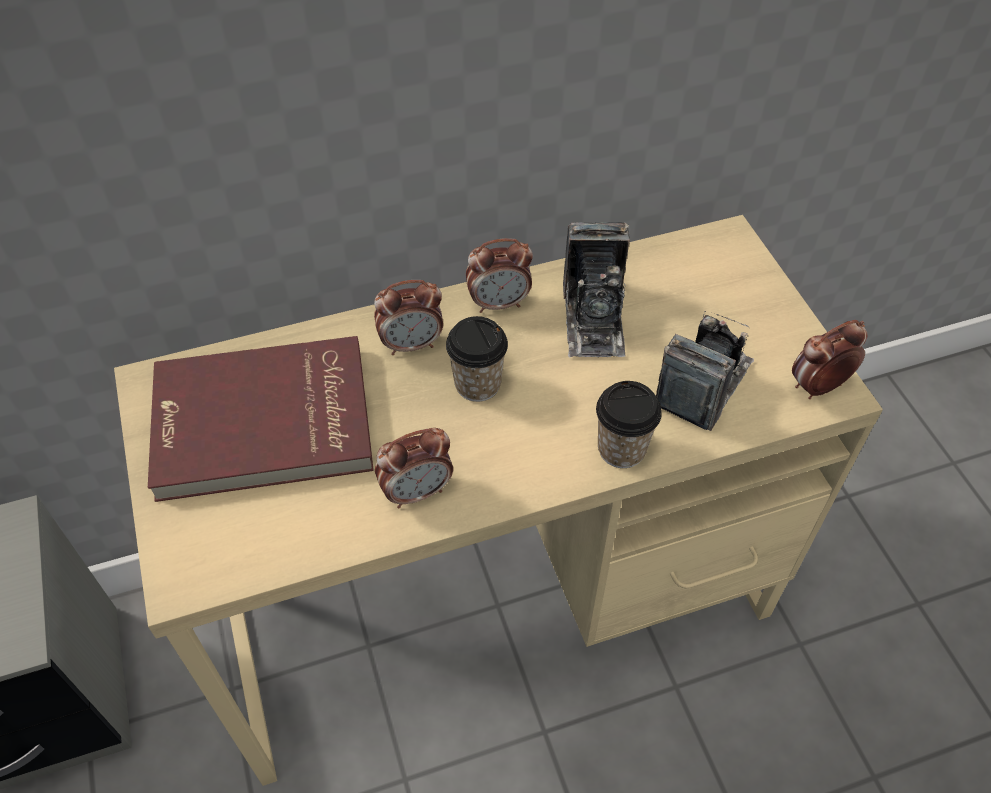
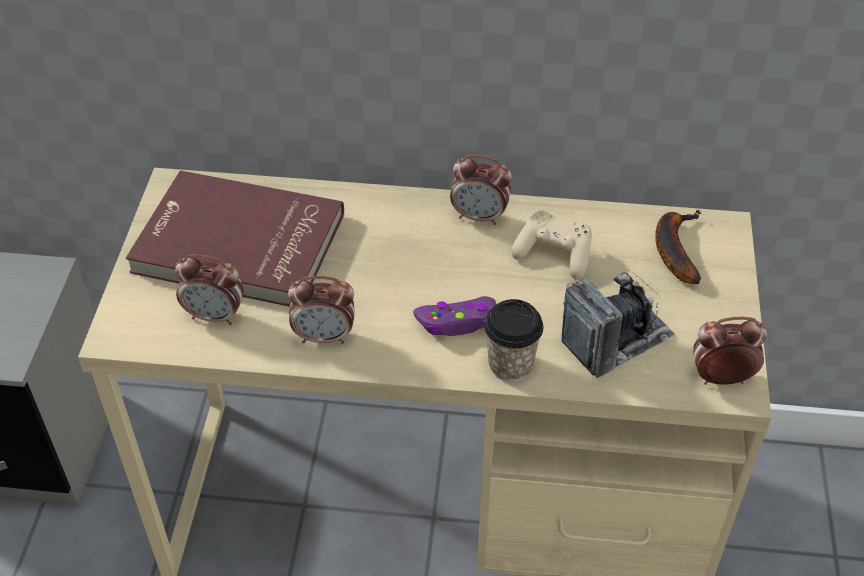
camera: 25 degrees right, 5 degrees down
alarm clock [374,280,443,355] -> alarm clock moved to [175,254,244,325]
cup [446,316,508,402] -> none
camera [563,222,630,358] -> beige game controller [511,211,592,279]
none -> purple game controller [413,296,496,336]
none -> banana [655,210,701,284]

